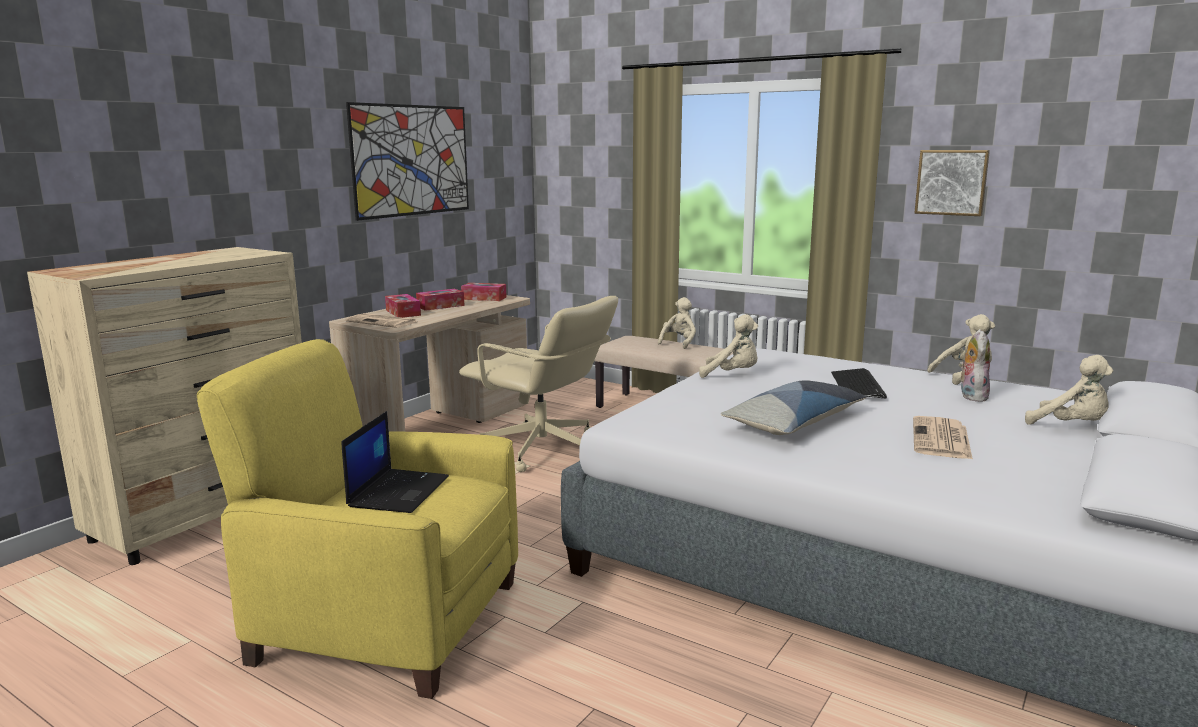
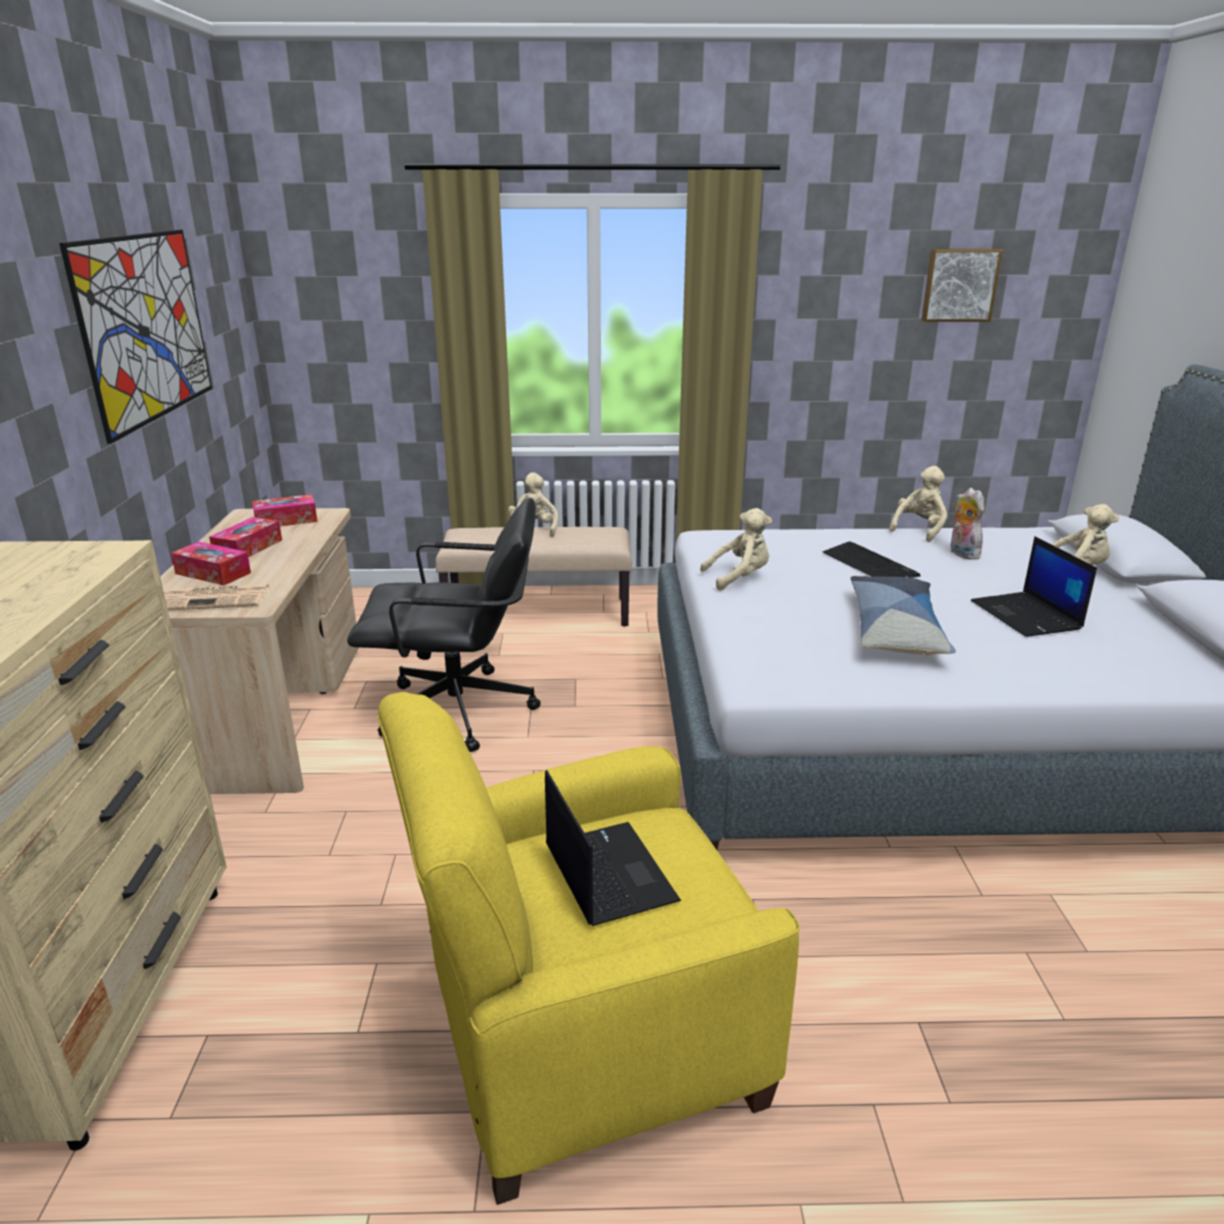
camera: 35 degrees left, 10 degrees up
beige office chair [459,296,618,472] -> black office chair [347,498,541,752]
newspaper [913,416,973,460] -> laptop [971,536,1097,637]
picture [914,150,990,216] -> picture moved to [921,249,1003,322]

